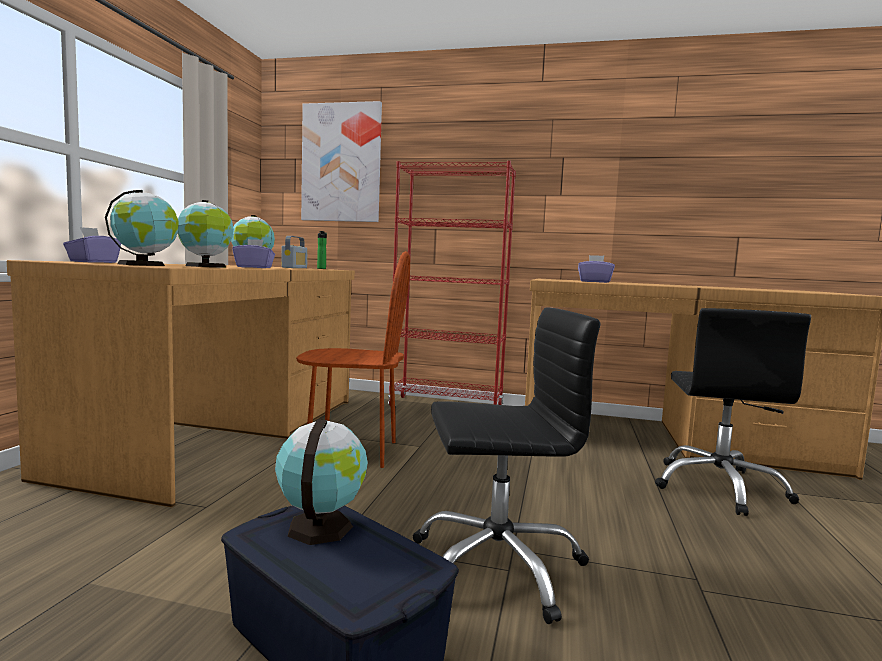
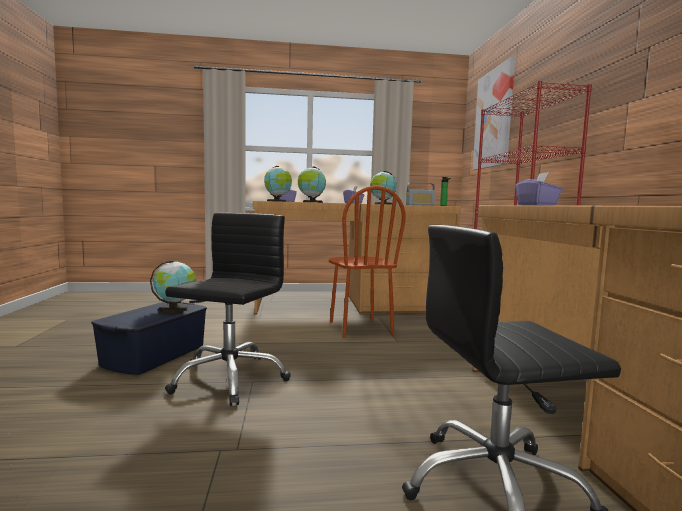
camera: 70 degrees right, 0 degrees up
black office chair [413,307,600,624] -> black office chair turned 135 degrees counterclockwise [165,213,291,406]

